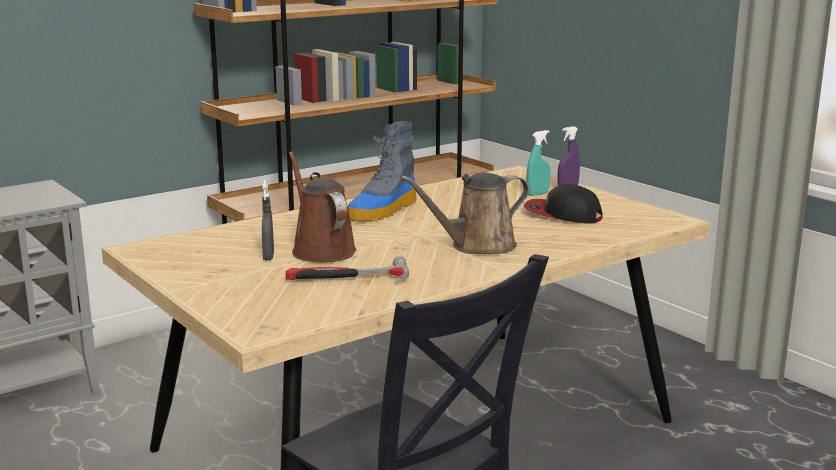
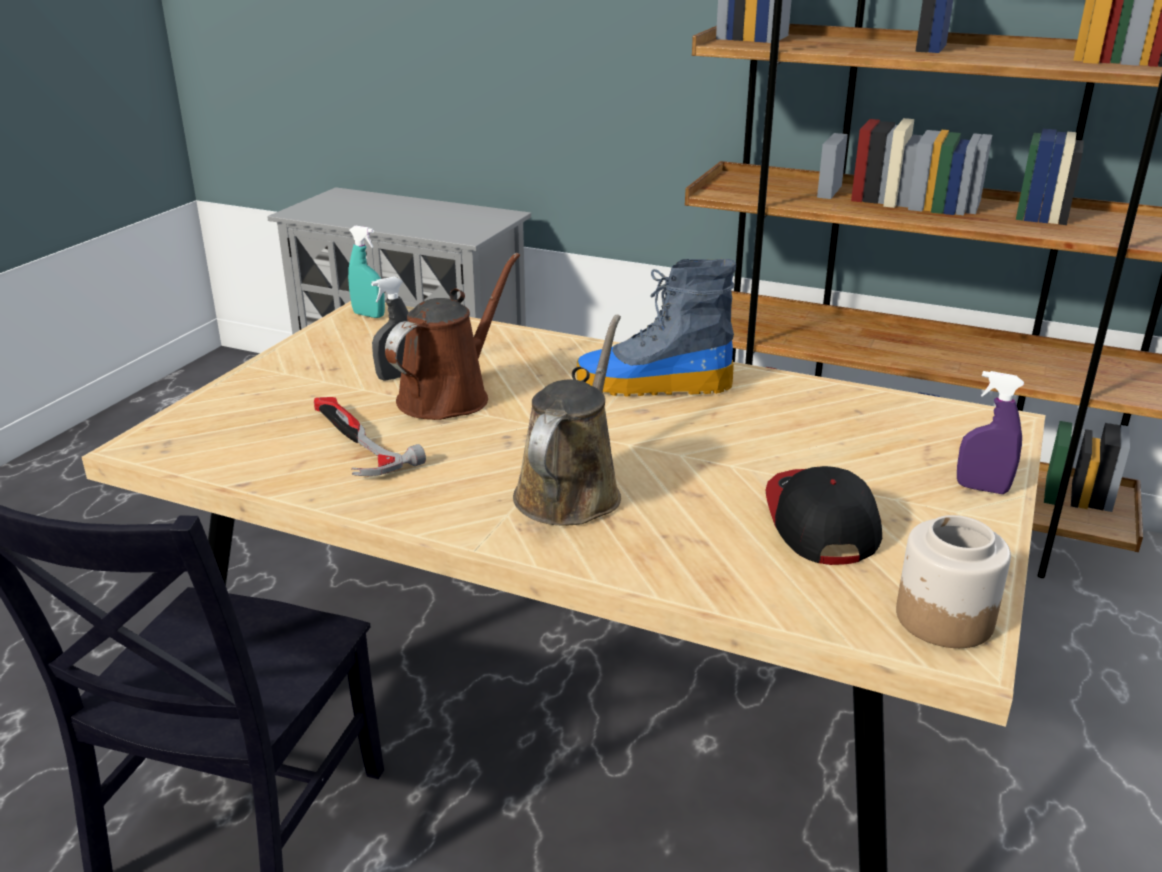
camera: 60 degrees right, 10 degrees up
brown watering can [400,173,529,254] -> brown watering can turned 75 degrees clockwise [513,315,621,526]
turquoise spray bottle [526,130,551,196] -> turquoise spray bottle moved to [348,225,385,318]
none -> jar [896,515,1011,648]

